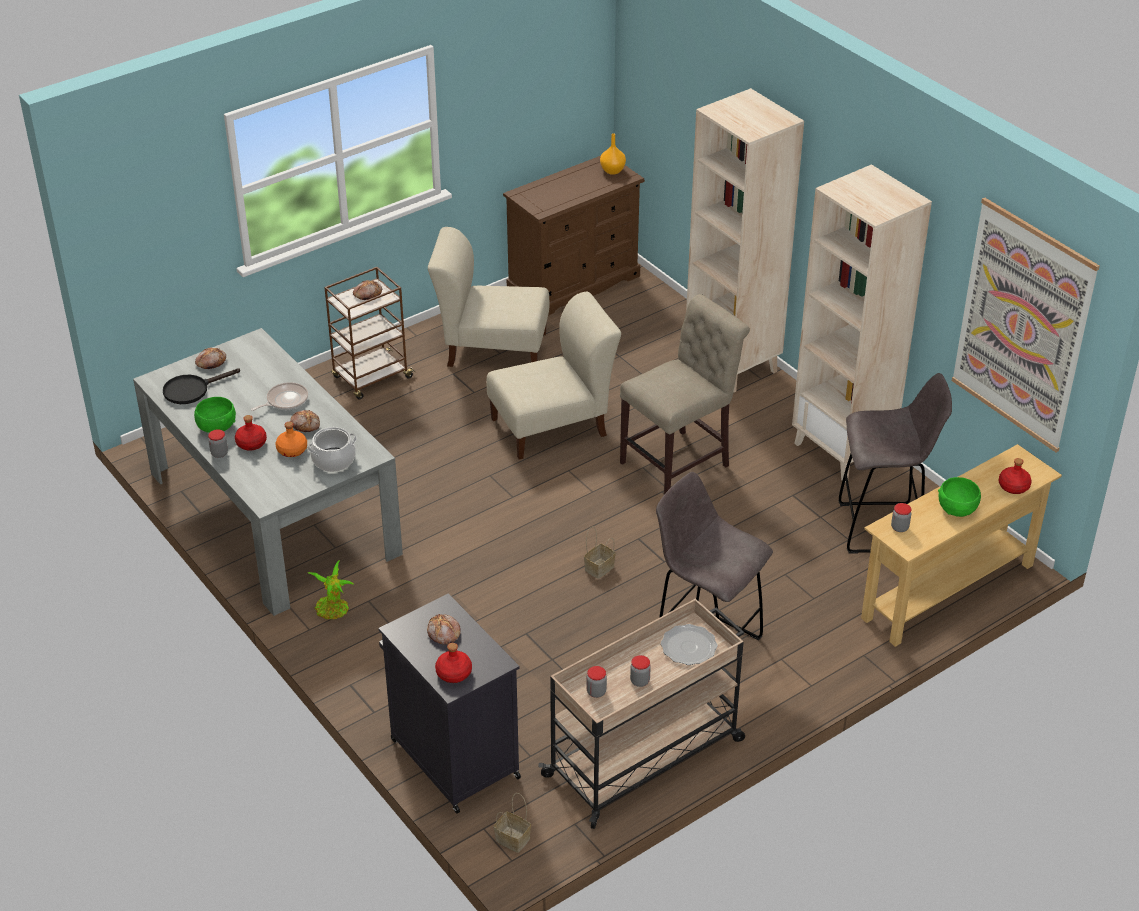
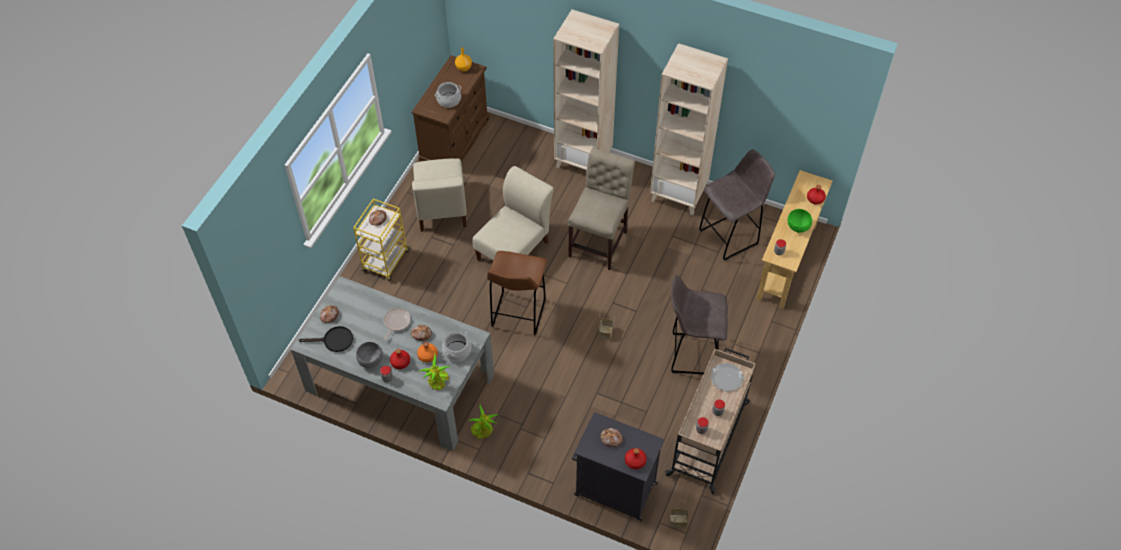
camera: 30 degrees left, 15 degrees up
black frying pan [163,369,240,404] -> black frying pan turned 120 degrees counterclockwise [299,326,353,352]
green bowl [194,397,236,433] -> grey bowl [356,342,383,368]
brown cart [324,267,416,400] -> yellow cart [353,199,410,281]
beige chair [428,227,549,367] -> beige chair turned 75 degrees counterclockwise [412,158,467,232]
picture [952,197,1100,452] -> none
none -> potted plant [418,353,449,390]
none -> cooking pot [435,82,461,108]
none -> brown stool [487,251,547,335]

